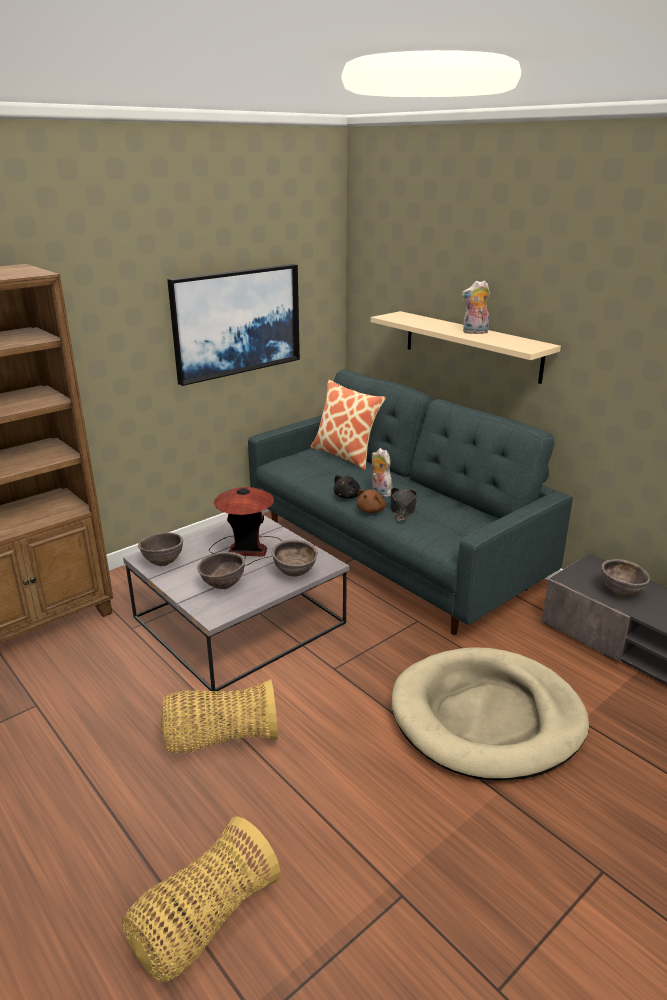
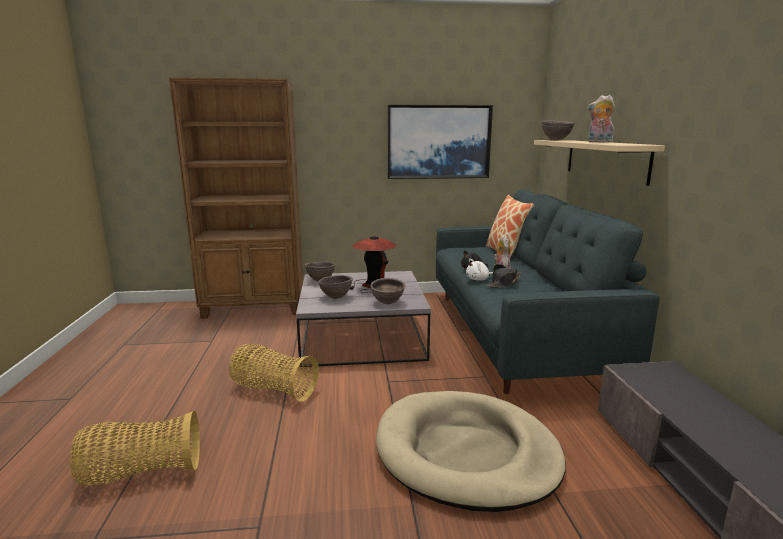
camera: 35 degrees right, 10 degrees down
brown plush toy [357,489,386,513] -> white plush toy [466,259,493,281]
brown bowl [601,559,650,596] -> brown bowl moved to [541,120,575,141]

